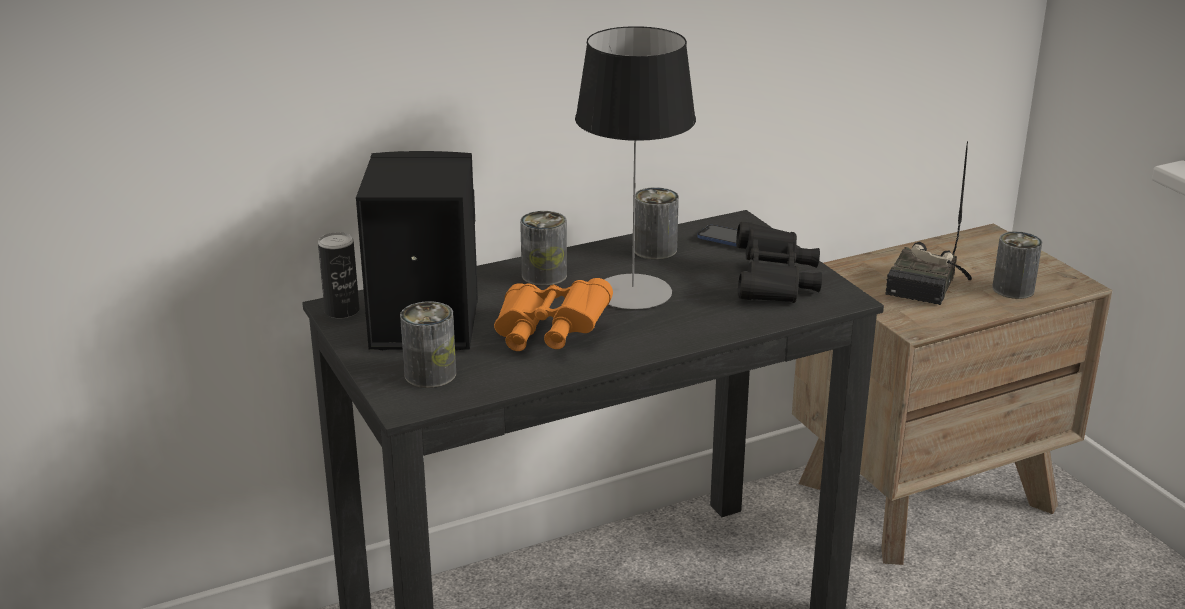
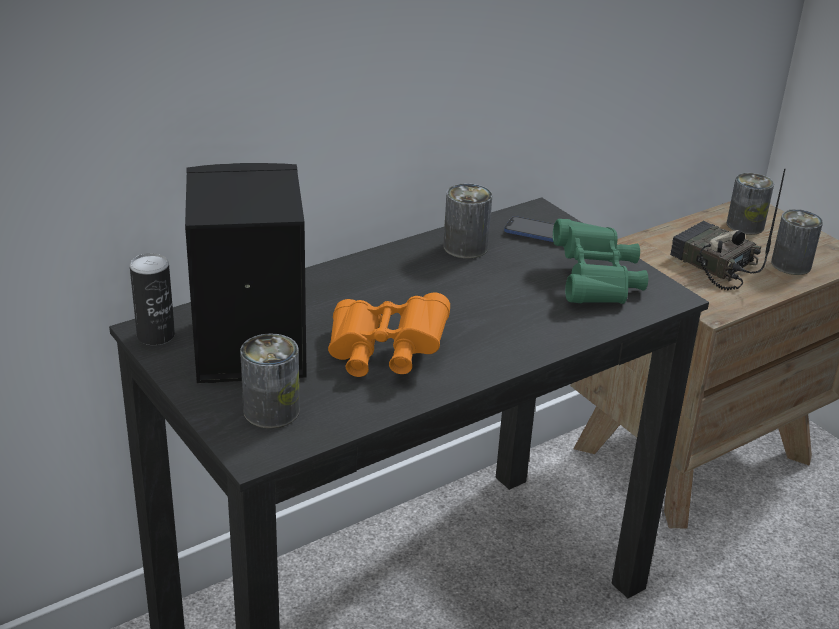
camera: 10 degrees left, 5 degrees up
can [520,211,567,286] -> can moved to [727,173,774,235]
table lamp [575,26,696,309] -> none
black binoculars [736,222,822,303] -> green binoculars [553,219,648,304]
radio [885,141,972,305] -> radio turned 120 degrees clockwise [670,169,785,291]

